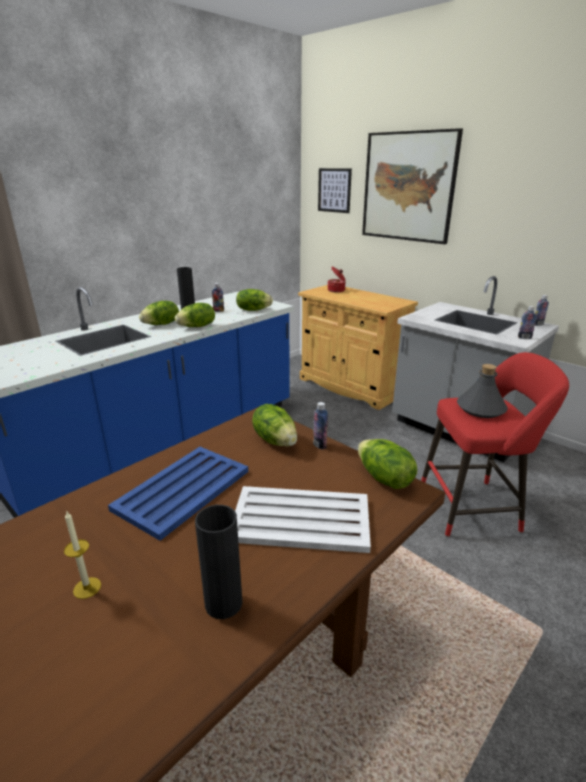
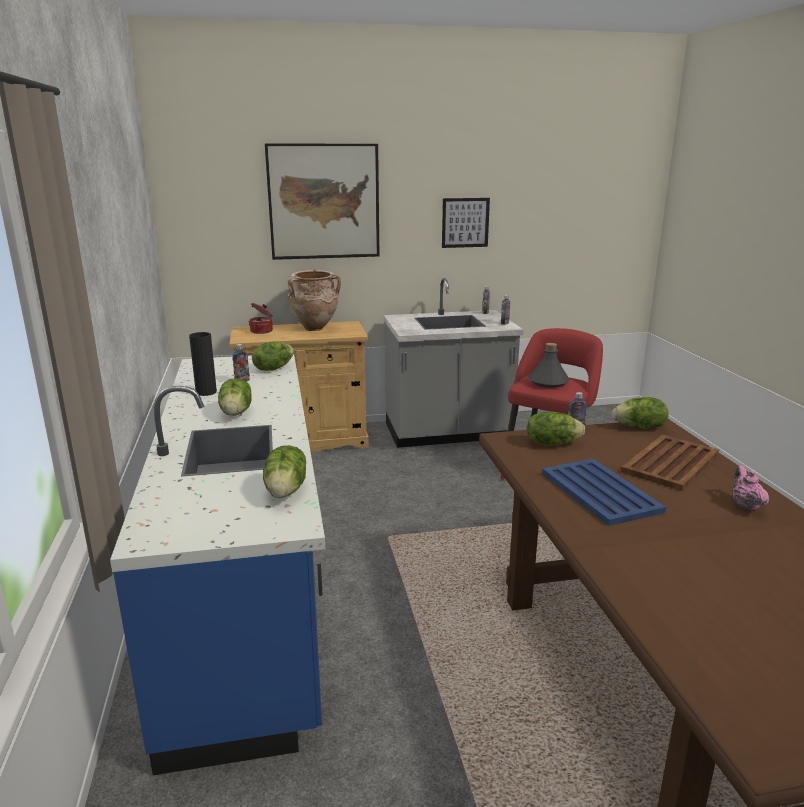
camera: 55 degrees left, 5 degrees down
candle [64,510,101,599] -> none
lettuce [175,303,215,327] -> lettuce moved to [263,445,306,498]
black vase [195,505,243,619] -> pink teapot [733,465,769,510]
white tray [235,486,371,553] -> brown tray [621,435,719,491]
picture [318,168,352,213] -> picture moved to [442,198,490,248]
none -> beige vase [288,269,341,331]

